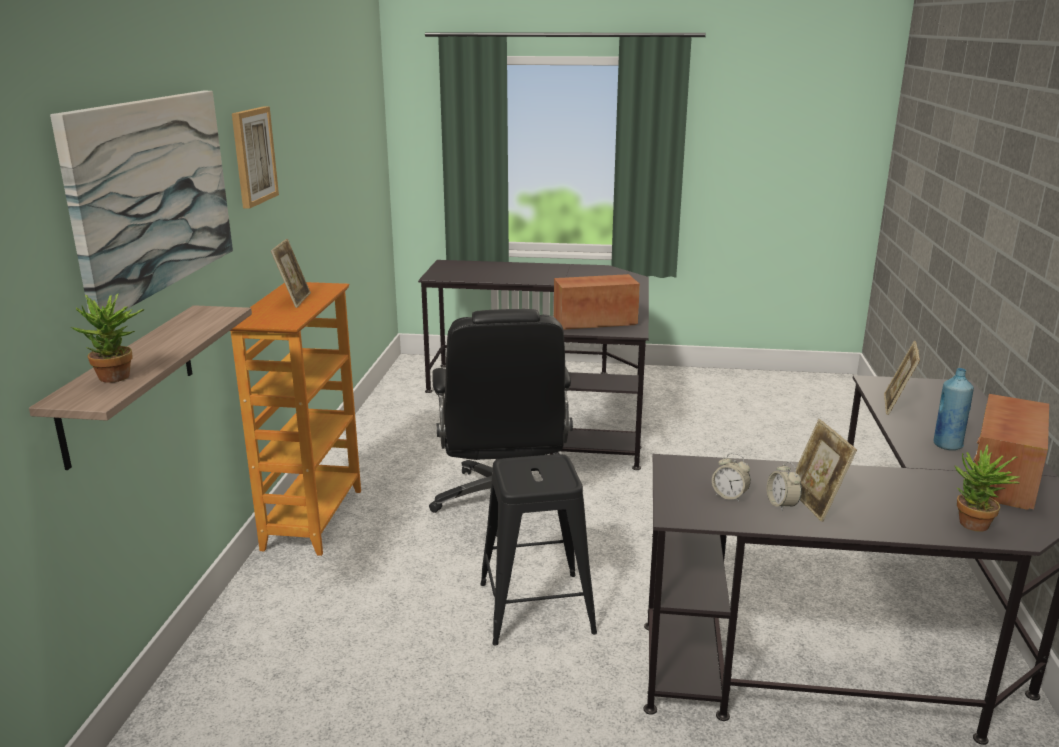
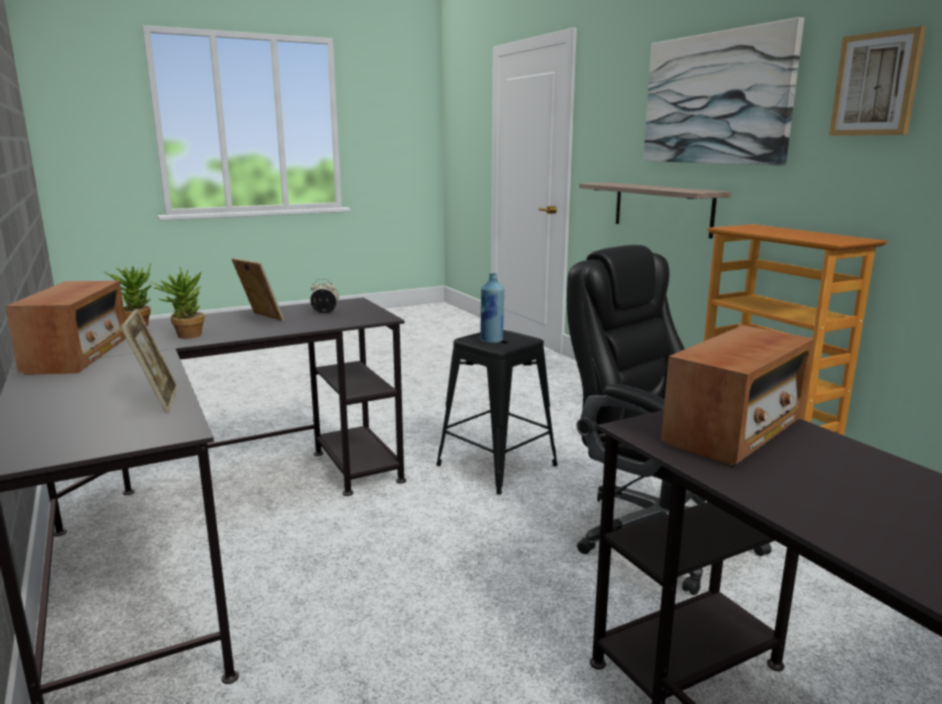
camera: 145 degrees right, 5 degrees down
potted plant [71,293,145,383] -> potted plant moved to [150,267,205,339]
picture frame [271,239,311,308] -> none
alarm clock [767,461,802,512] -> none
blue bottle [933,368,974,450] -> blue bottle moved to [480,273,504,344]

